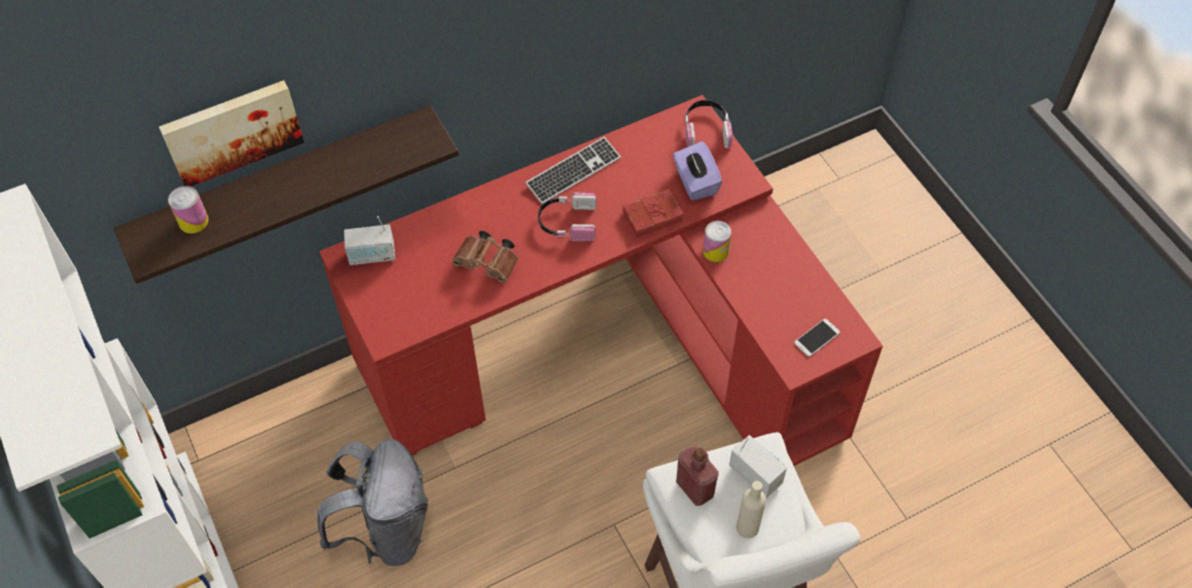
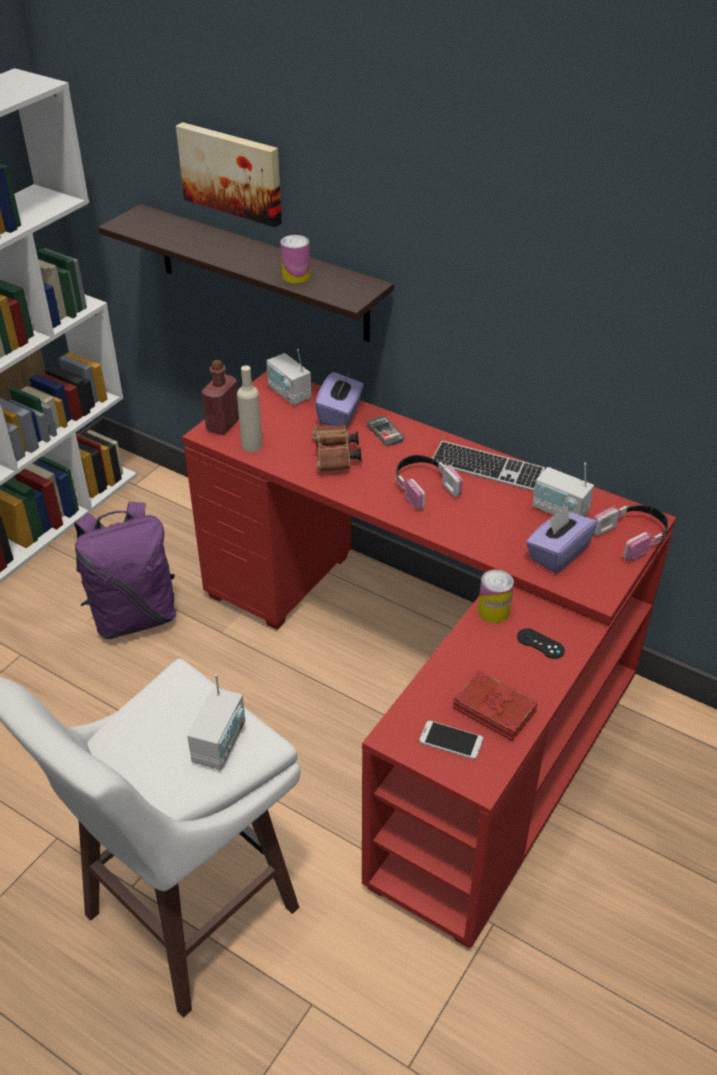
camera: 60 degrees right, 15 degrees down
can [168,186,209,233] -> can moved to [280,235,310,283]
grey backpack [317,439,428,566] -> purple backpack [74,502,176,639]
red book [623,189,684,238] -> red book moved to [453,669,538,741]
red bottle [676,446,719,506] -> red bottle moved to [201,360,239,435]
beige bottle [736,481,766,538] -> beige bottle moved to [237,365,263,452]
none -> purple tissue box [315,372,364,428]
none -> phone [366,416,405,446]
none -> black game controller [517,628,565,659]
none -> radio [532,463,594,517]

